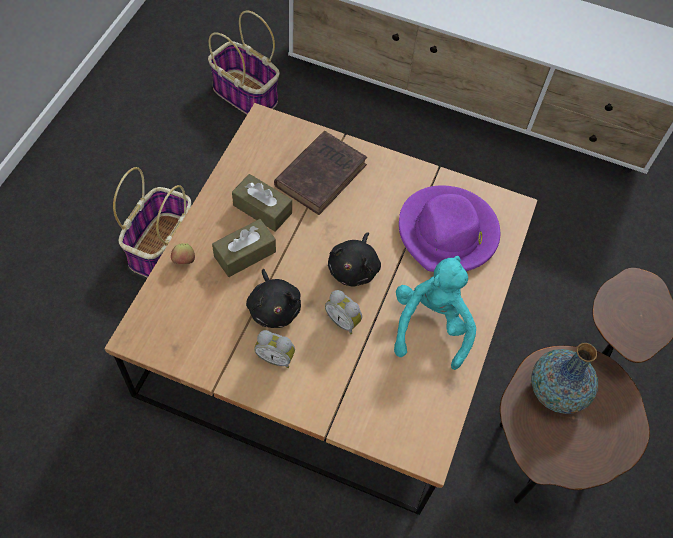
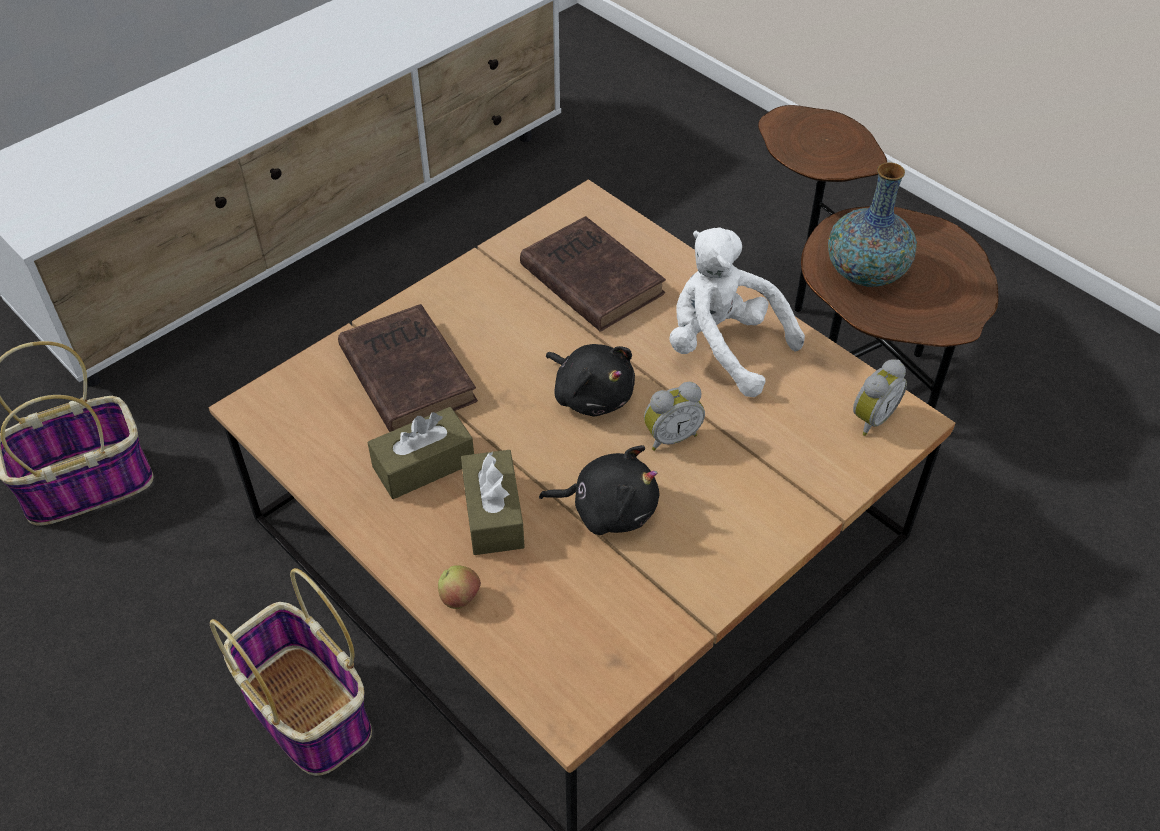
camera: 60 degrees left, 10 degrees down
alarm clock [254,330,295,368] -> alarm clock moved to [853,359,907,436]
turquoise plush toy [394,256,476,370] -> white plush toy [670,227,805,397]
purple hat [399,186,500,272] -> brown book [520,216,666,332]

